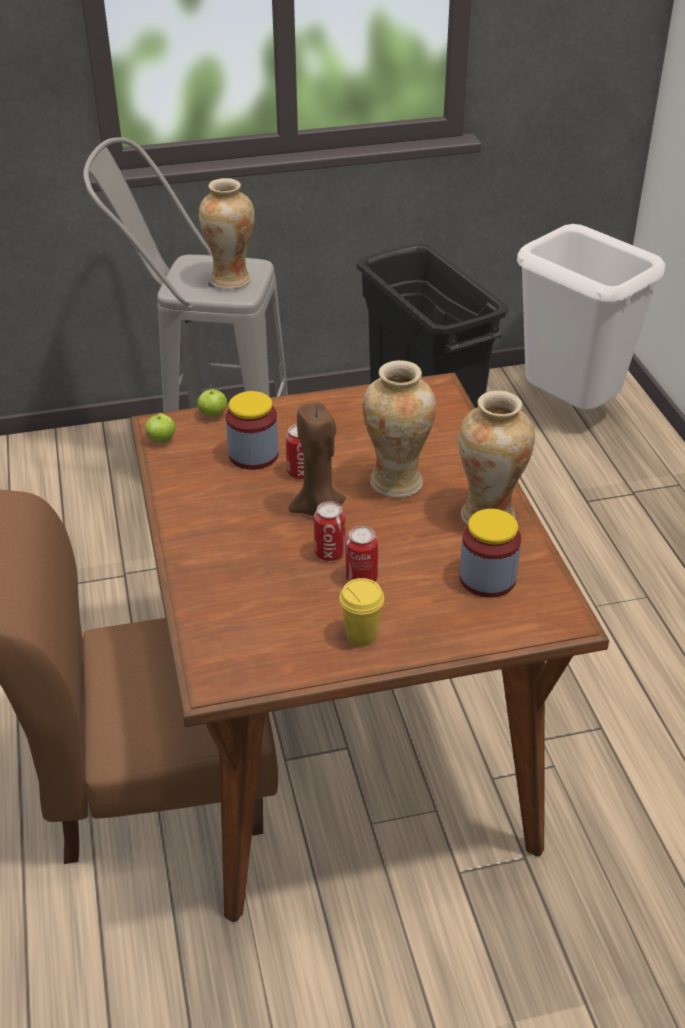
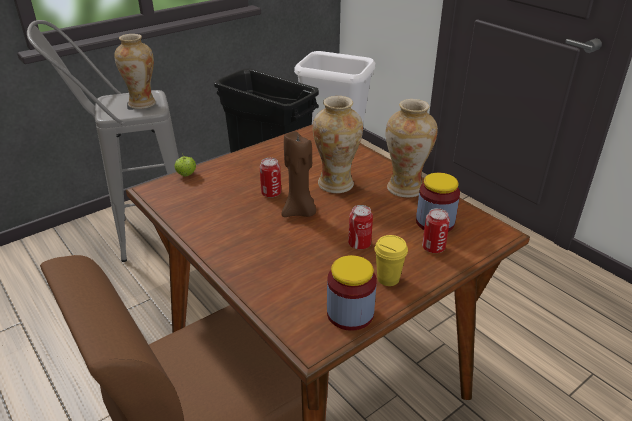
camera: 25 degrees left, 5 degrees down
apple [145,413,176,443] -> none
jar [226,391,279,470] -> jar moved to [327,255,377,331]
can [314,501,346,561] -> can moved to [422,208,450,253]

